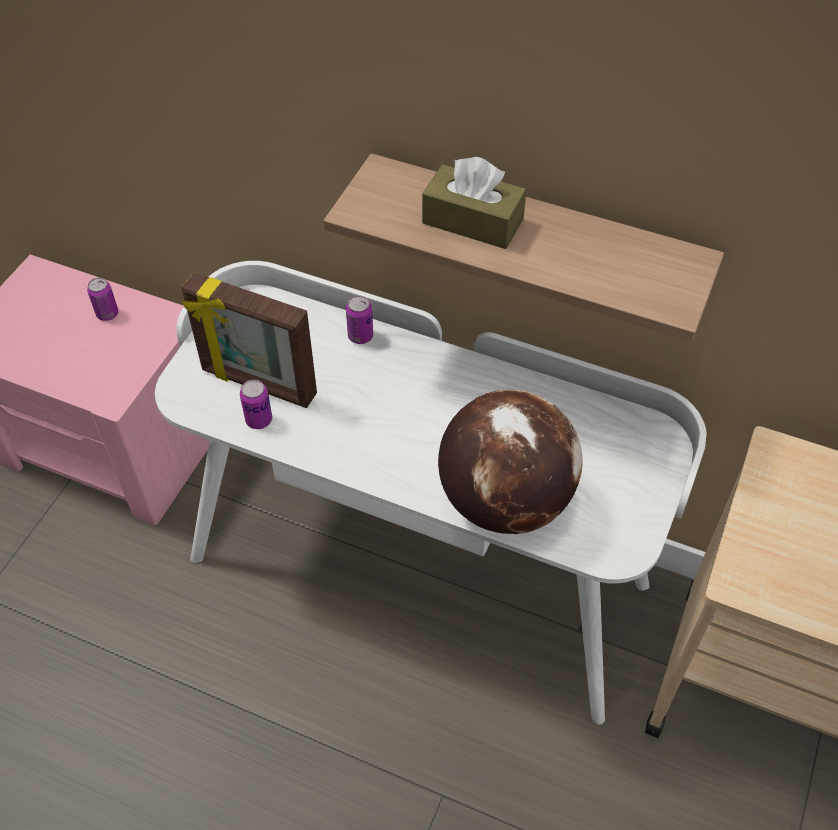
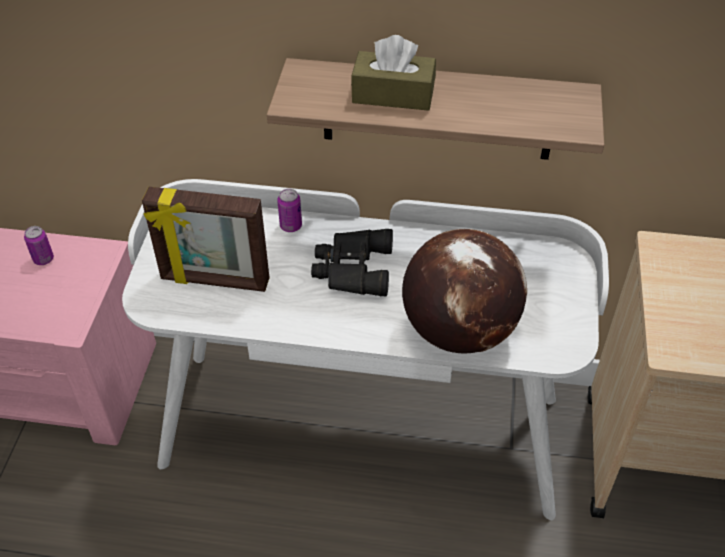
camera: 15 degrees left, 5 degrees down
can [240,379,272,429] -> none
none -> black binoculars [311,229,393,296]

